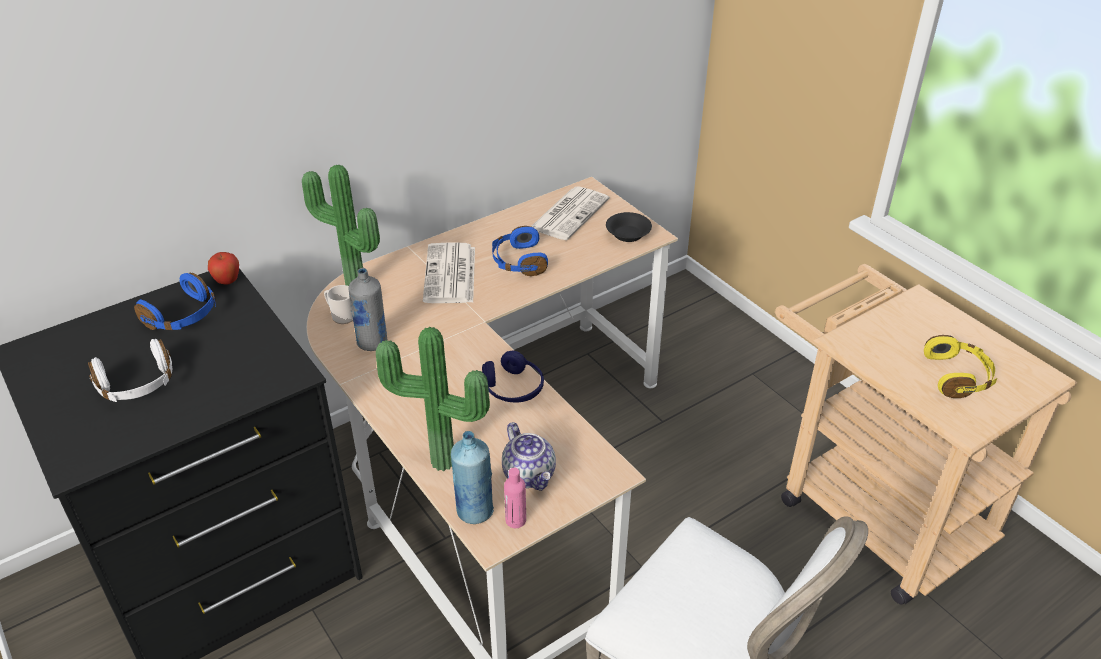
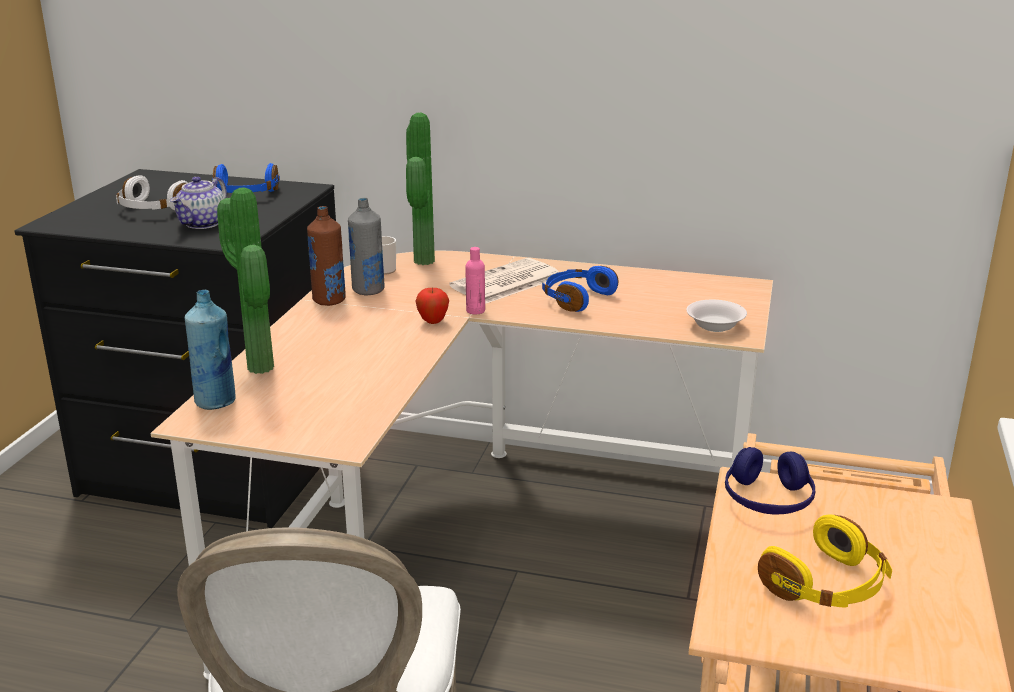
camera: 50 degrees right, 15 degrees down
apple [208,252,239,285] -> apple moved to [416,288,449,324]
blue headphones [482,351,544,402] -> blue headphones moved to [725,447,816,515]
teapot [502,422,556,491] -> teapot moved to [170,176,227,229]
pink bottle [504,468,526,528] -> pink bottle moved to [466,247,485,314]
newspaper [531,186,610,240] -> none
black bowl [606,212,652,242] -> white bowl [686,300,747,332]
none -> brown bottle [307,206,346,306]

